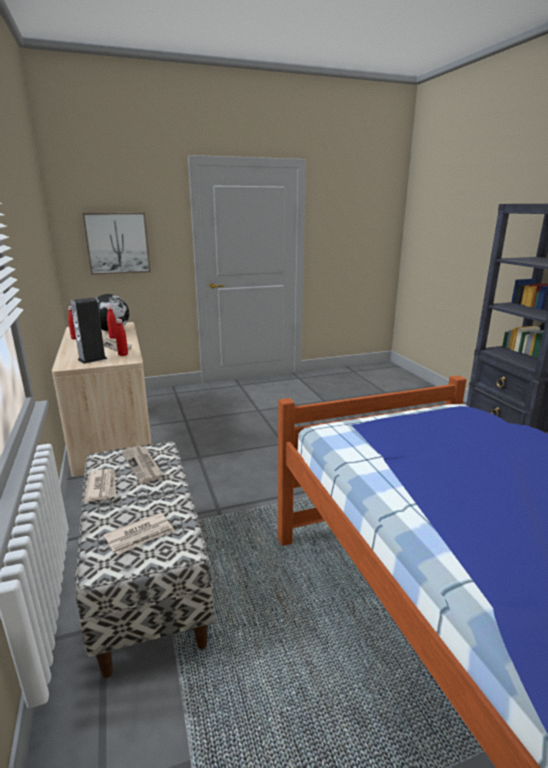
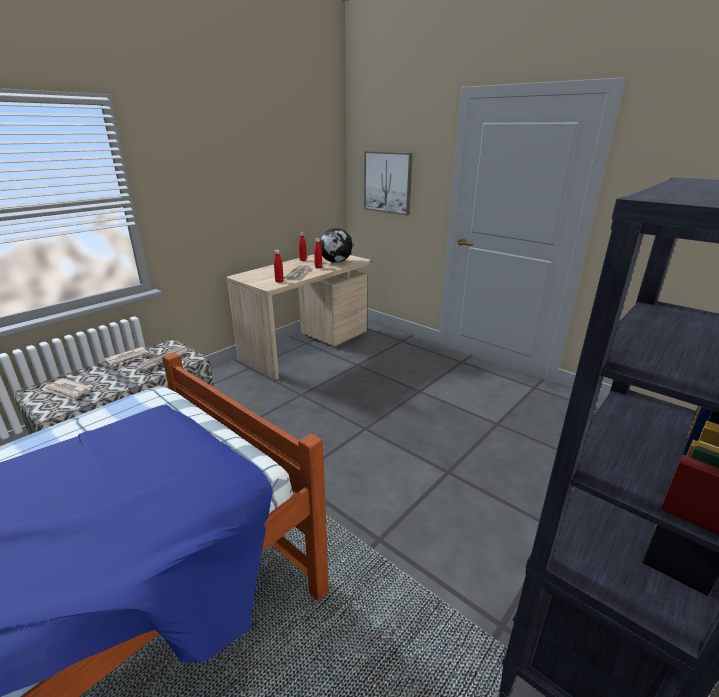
camera: 60 degrees right, 5 degrees up
speaker [70,297,107,364] -> none

